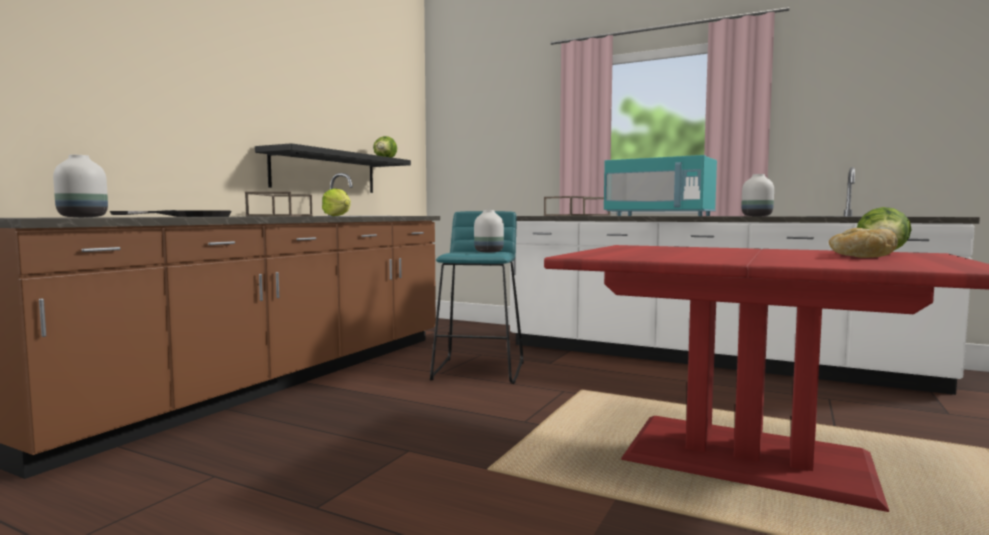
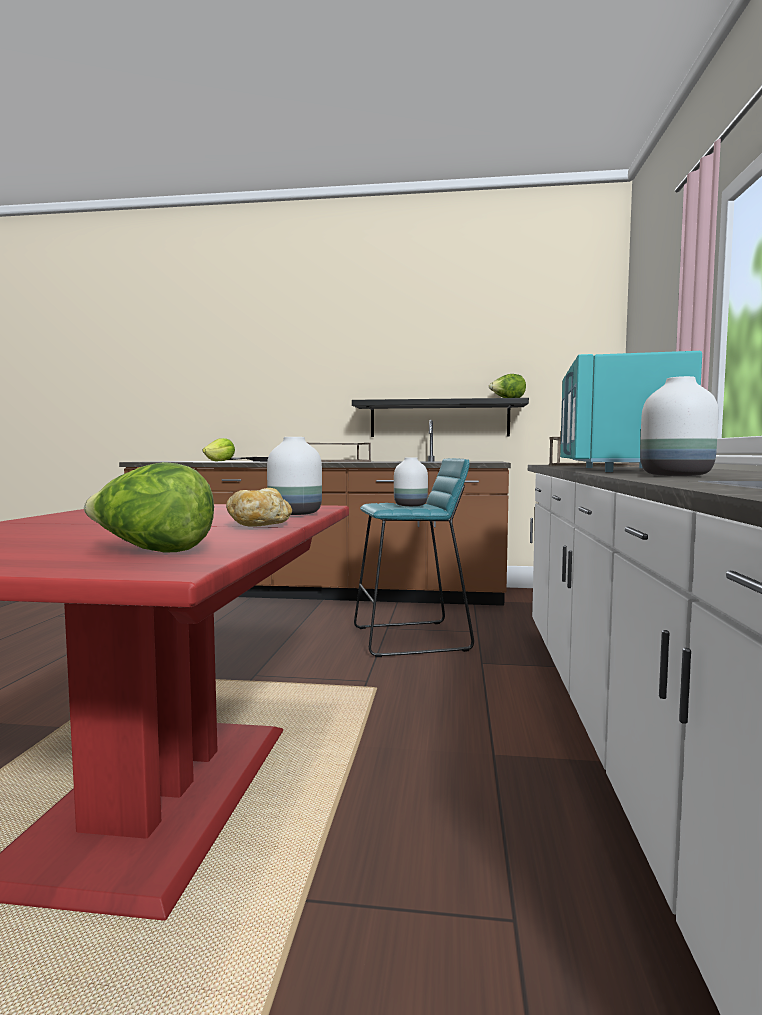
camera: 70 degrees right, 0 degrees up
white vase [53,155,108,217] -> white vase moved to [267,437,322,515]
lettuce [322,188,351,216] -> lettuce moved to [203,438,235,462]
bread [829,228,898,258] -> bread moved to [226,488,292,527]

